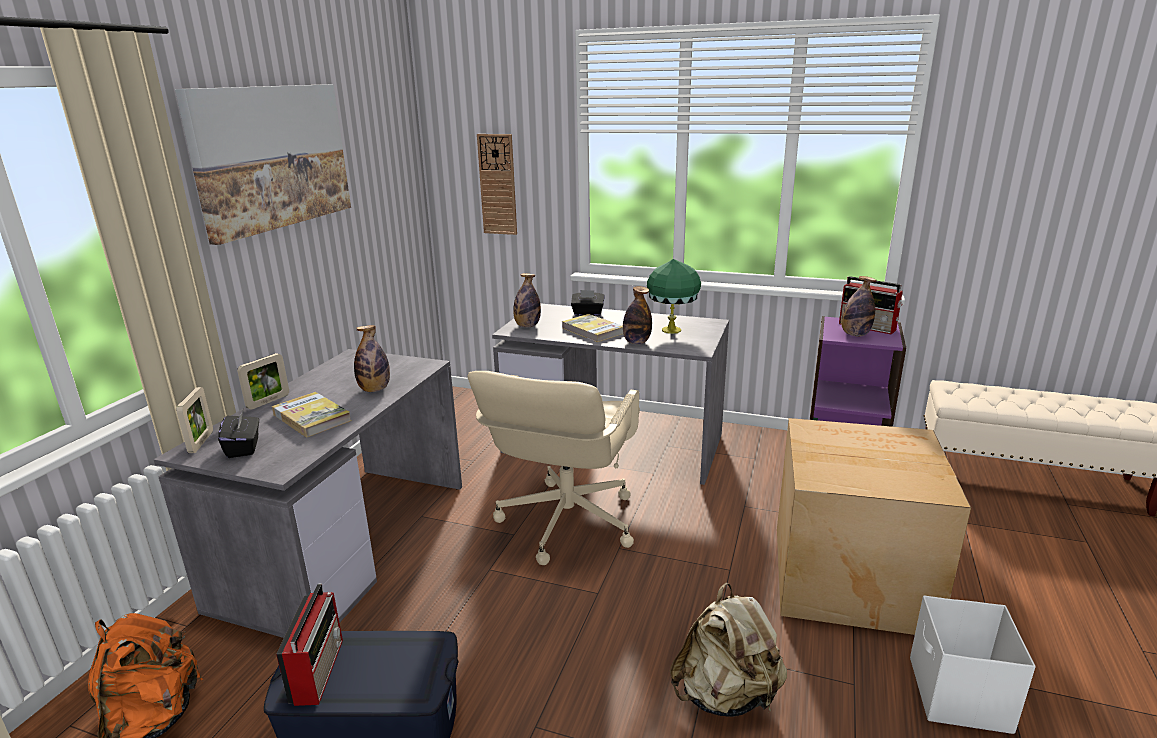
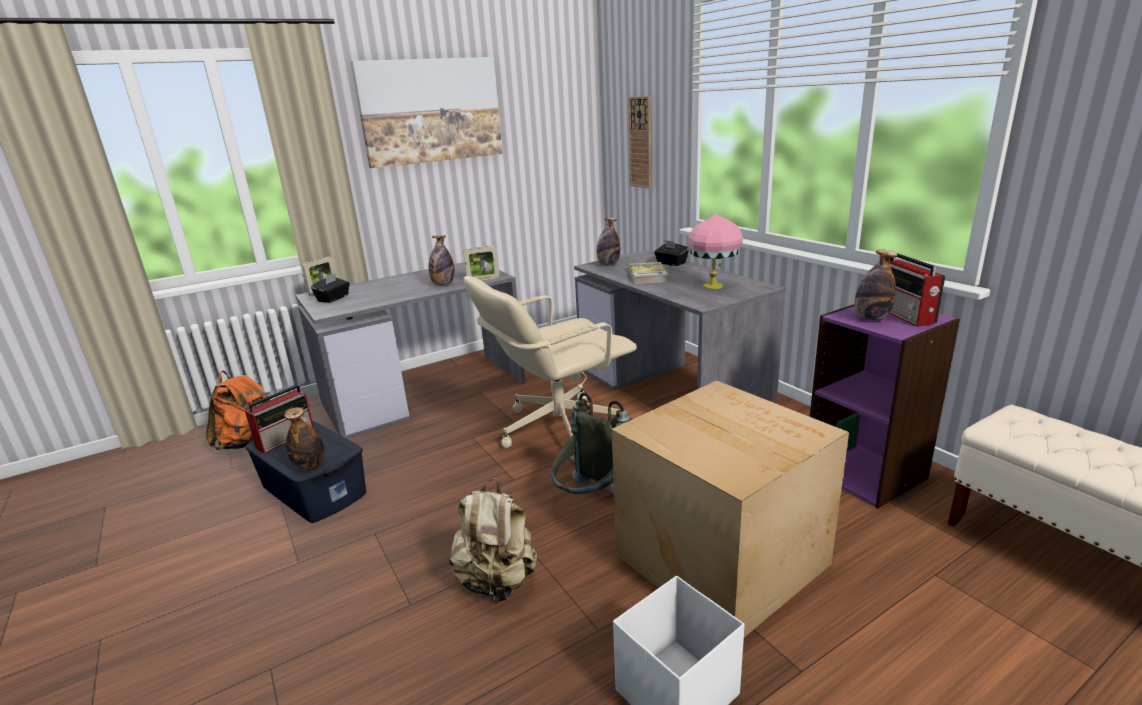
camera: 40 degrees right, 0 degrees up
picture frame [237,353,289,409] -> picture frame moved to [464,246,499,280]
book [272,392,352,438] -> none
bottle [623,286,652,344] -> bottle moved to [284,407,325,471]
green table lamp [647,259,701,334] -> pink table lamp [688,214,743,289]
none -> grey backpack [551,393,632,494]

